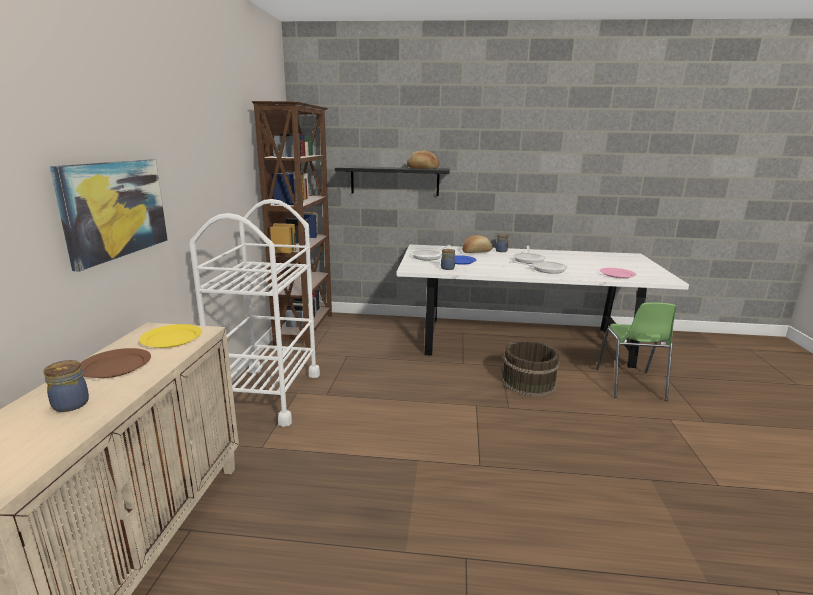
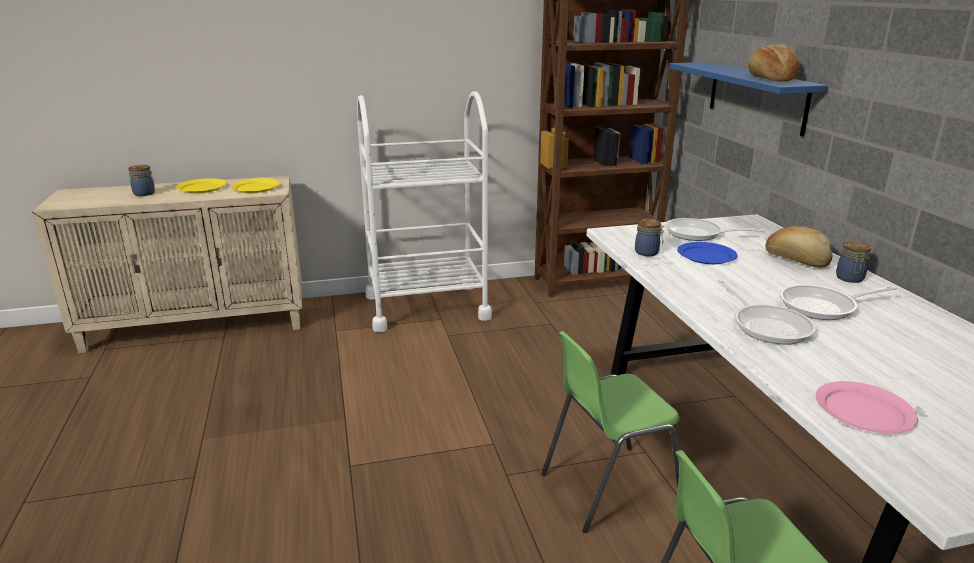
camera: 70 degrees right, 5 degrees up
picture [50,159,168,272] -> none
brown plate [80,348,151,378] -> yellow plate [176,178,227,193]
black shelf [335,166,450,196] -> blue shelf [669,62,828,136]
brown bucket [501,341,559,396] -> green chair [541,331,679,533]

